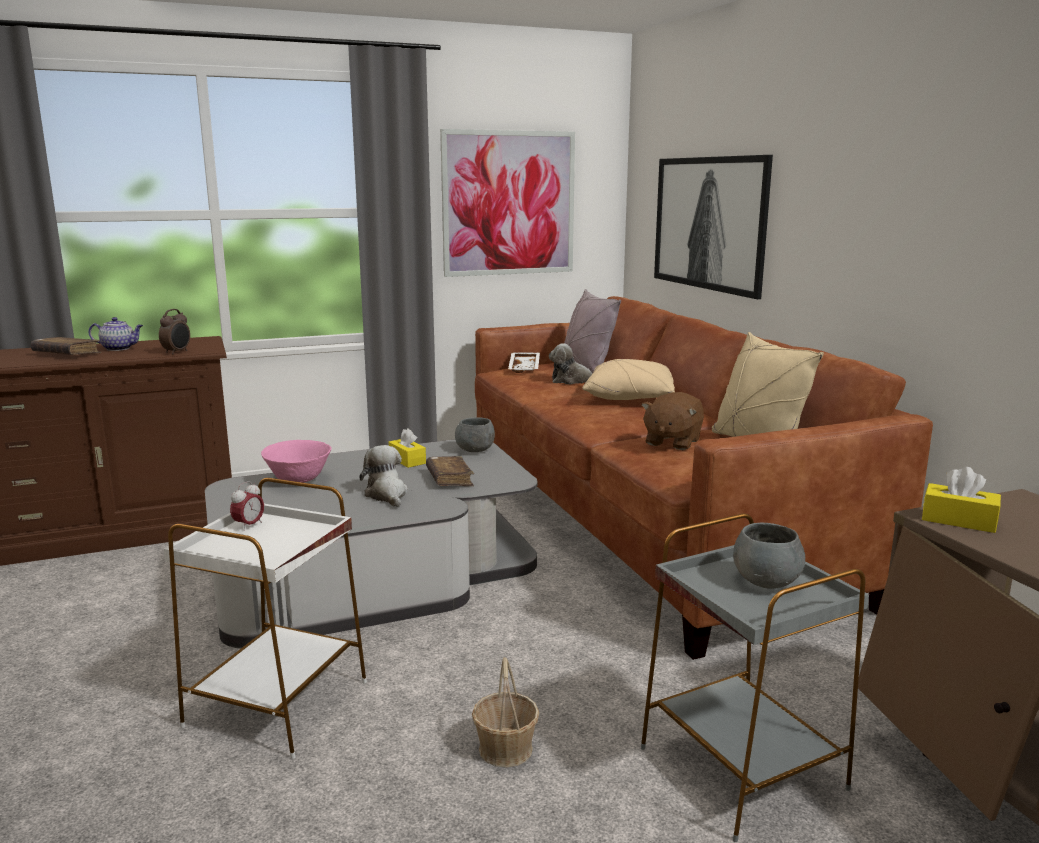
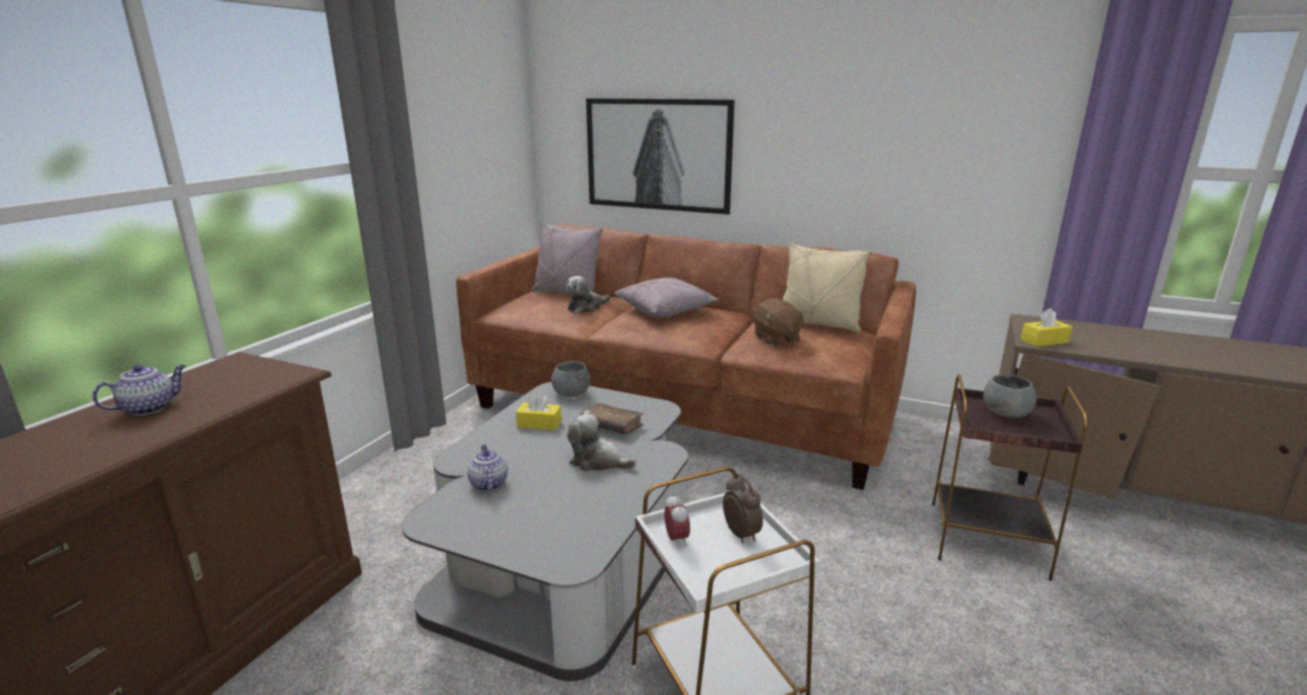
camera: 45 degrees left, 5 degrees up
brown book [31,337,101,355] -> none
alarm clock [159,309,190,354] -> alarm clock moved to [723,474,763,543]
pink bowl [261,440,332,483] -> teapot [467,445,508,491]
picture [440,129,575,277] -> none
basket [472,657,539,767] -> none
white tray [508,352,540,373] -> none
beige pillow [582,359,675,400] -> purple pillow [614,278,719,317]
grey side table [641,514,869,842] -> brown side table [932,374,1087,581]

